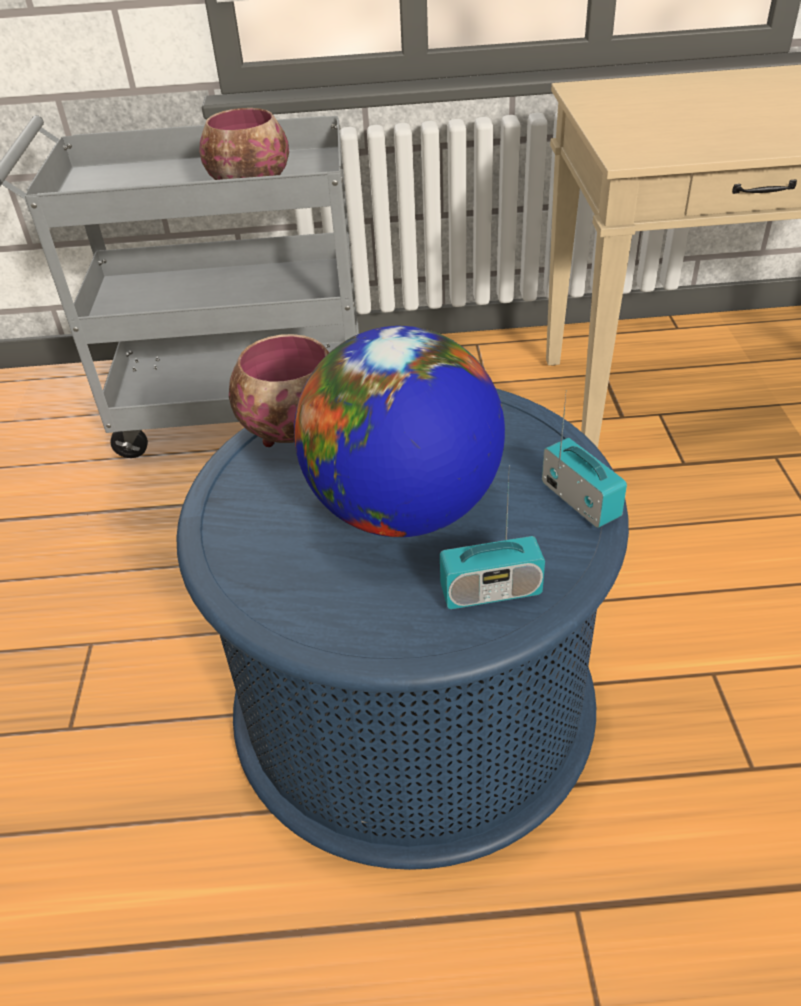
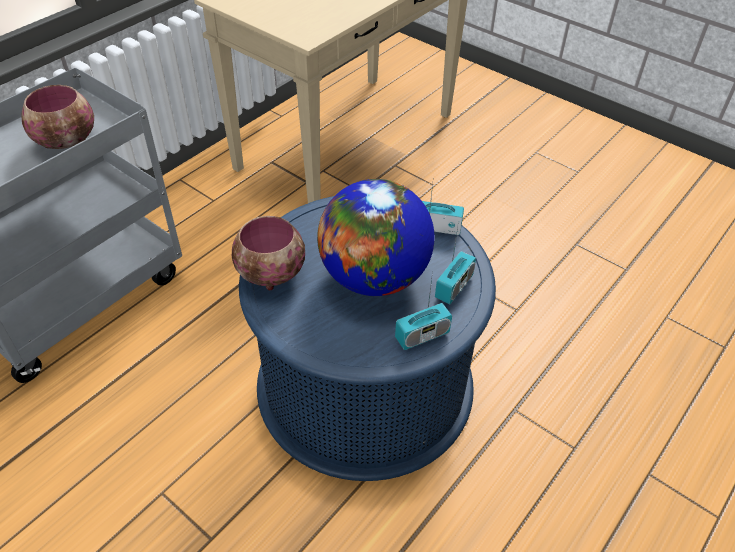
camera: 50 degrees left, 5 degrees up
none -> radio [395,271,452,350]

